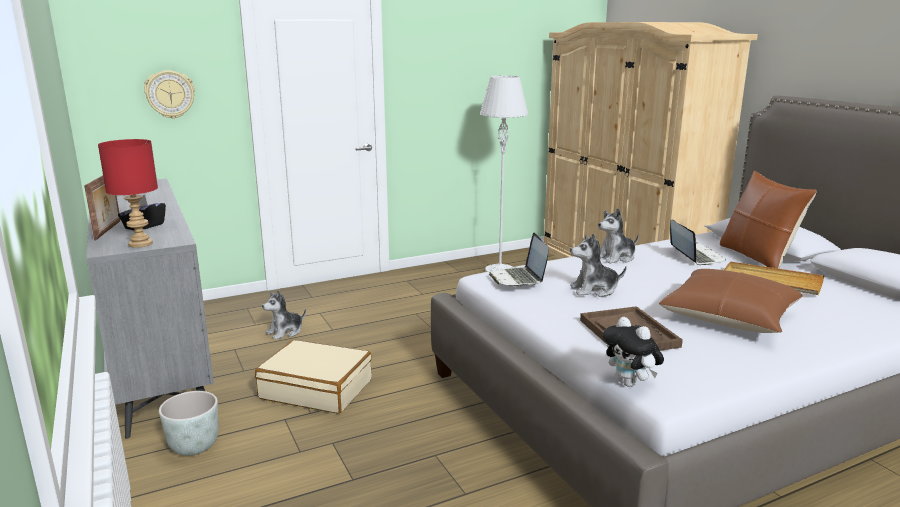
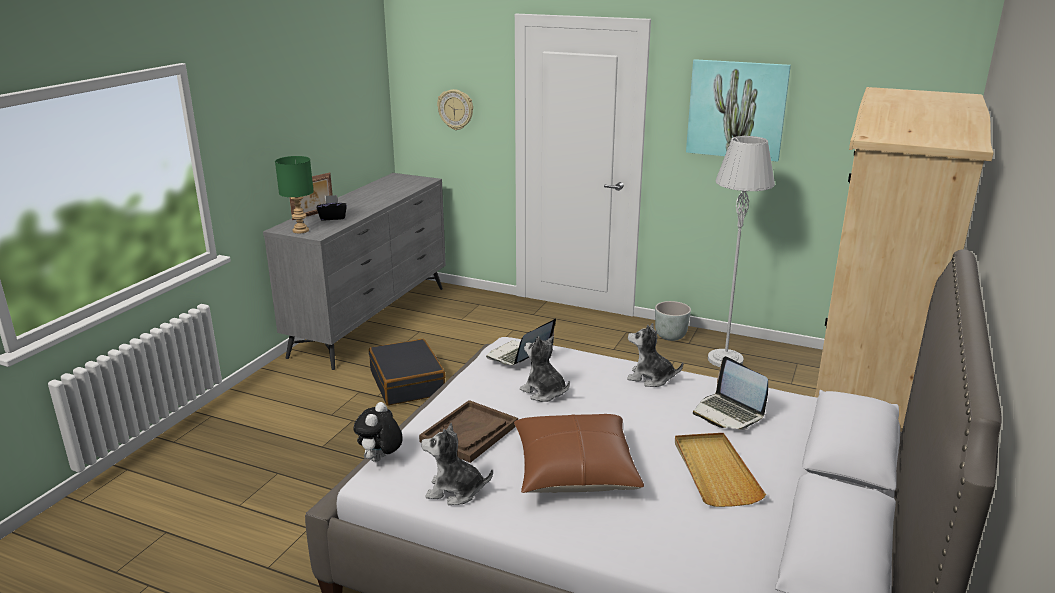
camera: 50 degrees right, 5 degrees up
red table lamp [98,139,158,248] -> green table lamp [275,156,314,233]
grey planter [159,391,219,456] -> grey planter moved to [655,301,691,341]
beige suitcase [255,340,372,414] -> black suitcase [369,339,446,405]
plush toy [262,290,306,340] -> plush toy moved to [421,423,493,505]
laptop [670,219,726,265] -> laptop turned 105 degrees clockwise [693,356,768,430]
brown pillow [720,171,817,269] -> none
none -> picture [686,59,791,162]

